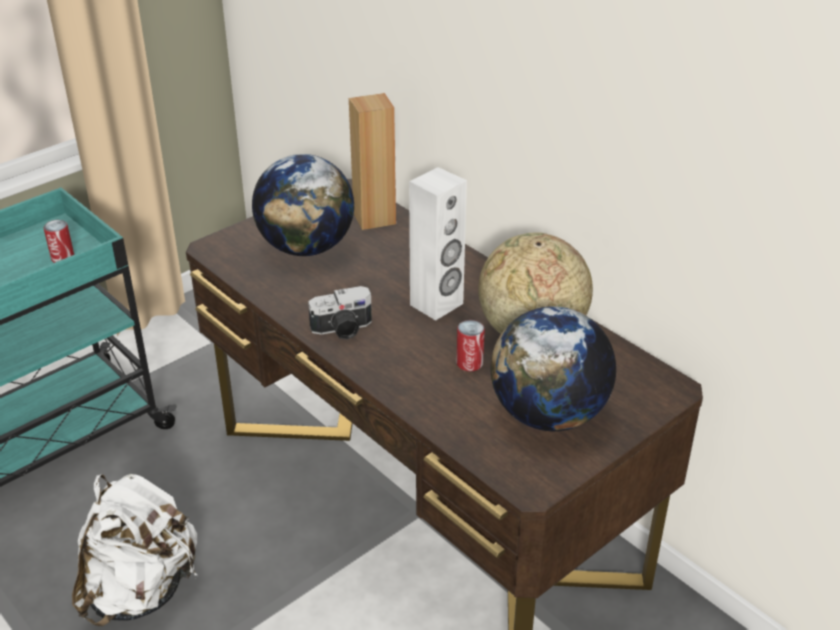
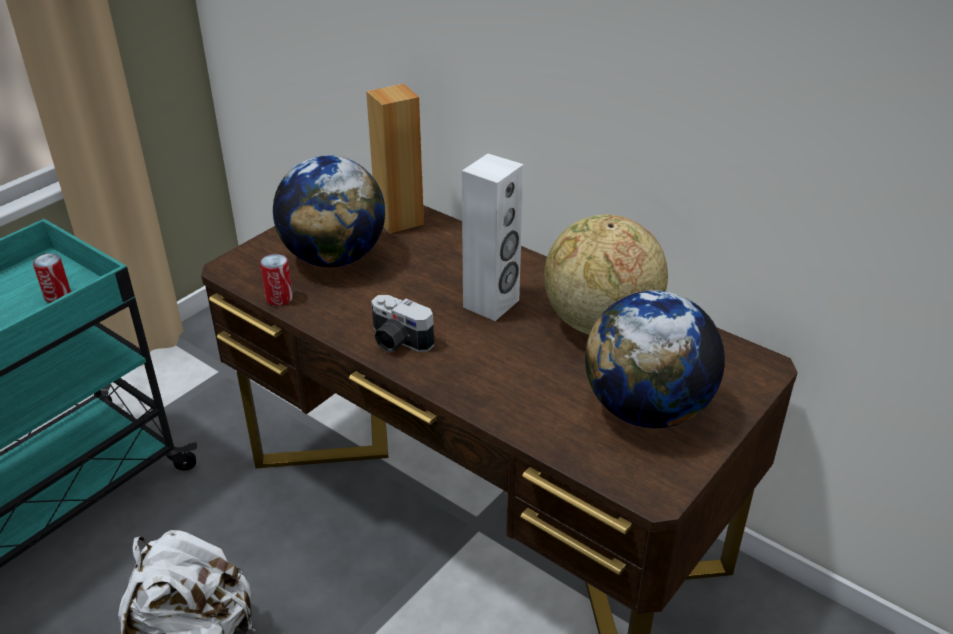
camera: 10 degrees left, 0 degrees up
camera [308,286,372,340] -> camera turned 60 degrees clockwise [371,295,435,352]
can [456,320,485,371] -> can moved to [260,254,293,306]

